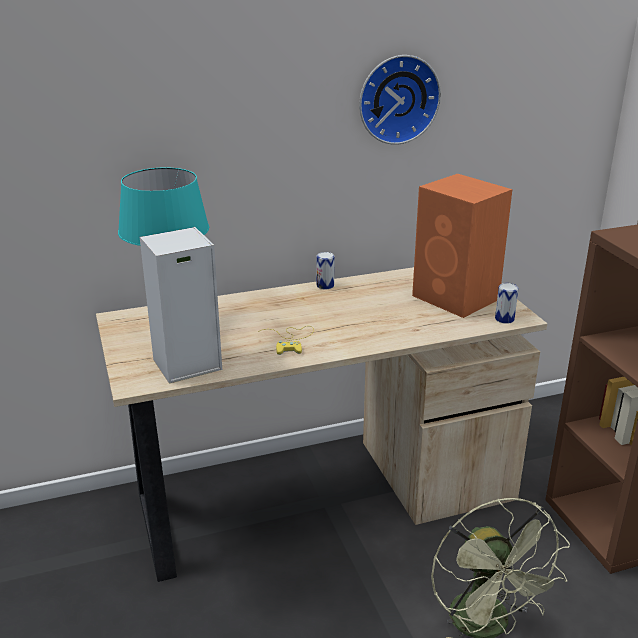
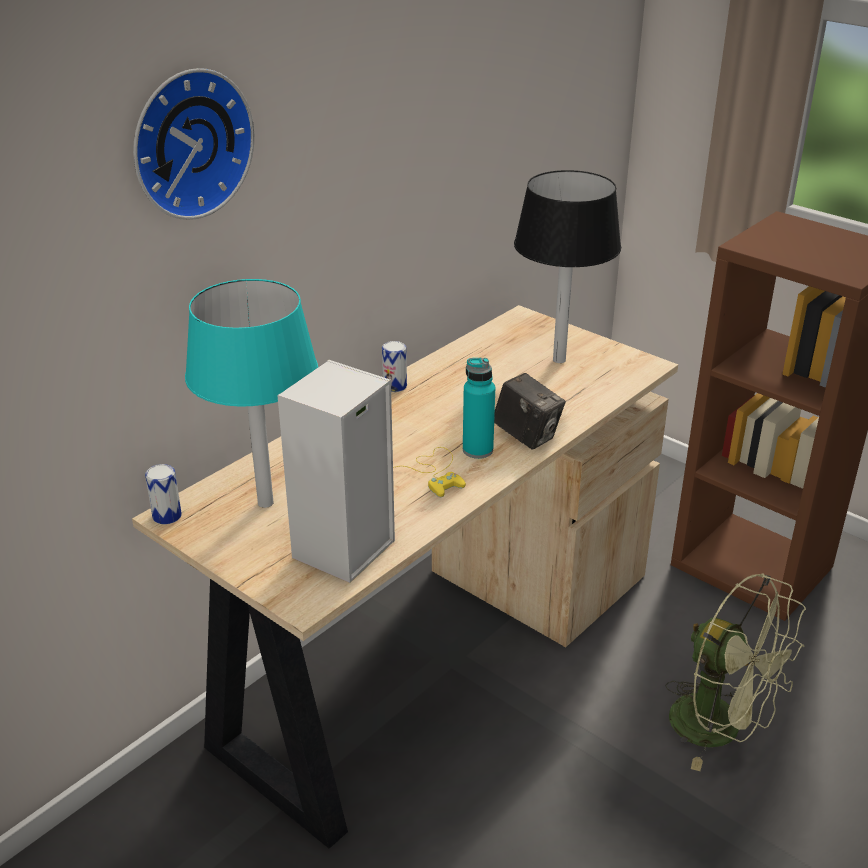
camera: 30 degrees left, 5 degrees up
wall clock [359,55,441,145] -> wall clock moved to [133,68,255,220]
orange speaker [412,174,512,318] -> black table lamp [514,170,621,363]
can [495,283,519,324] -> can moved to [145,464,182,524]
none -> turquoise bottle [463,358,495,459]
none -> camera [494,373,566,449]

